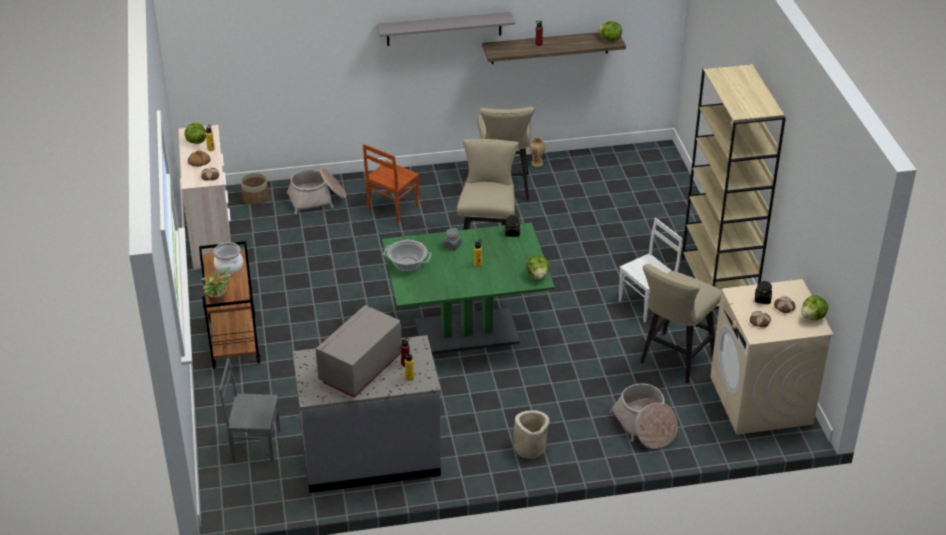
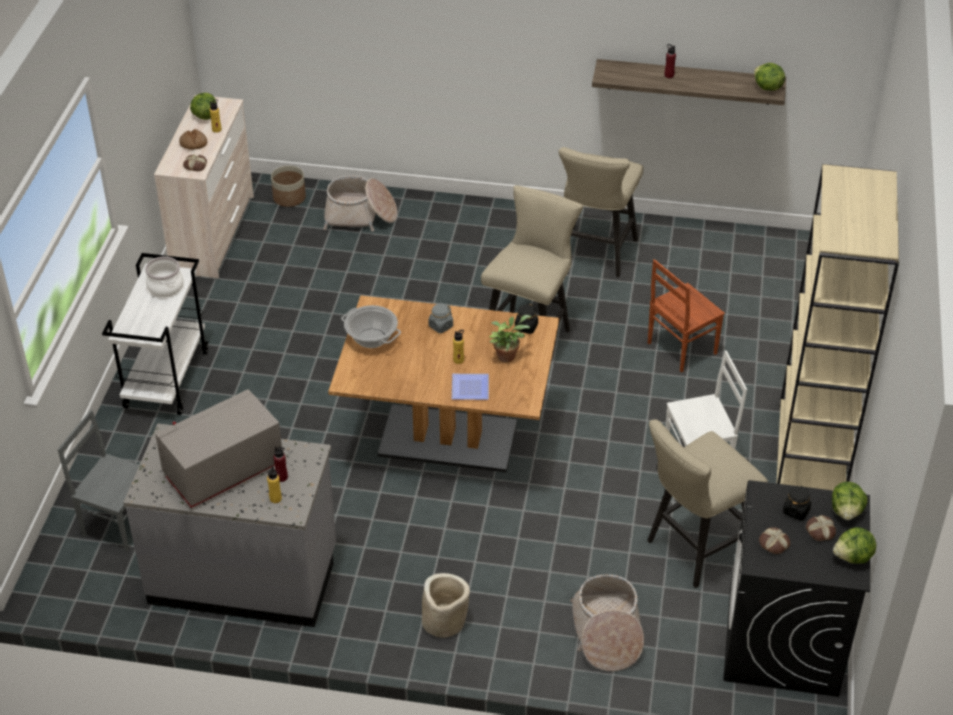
camera: 20 degrees right, 5 degrees up
brown cart [199,241,260,369] -> white cart [102,253,208,415]
potted plant [201,267,232,307] -> potted plant moved to [489,315,531,362]
brown chair [363,144,419,223] -> brown chair moved to [648,259,725,373]
grey shelf [377,12,515,46] -> none
green dining table [382,222,555,354] -> brown dining table [328,295,559,472]
lettuce [527,255,550,279] -> lettuce moved to [832,482,868,520]
vase [529,136,545,167] -> none
beige washing machine [710,279,834,435] -> black washing machine [723,480,870,697]
none -> plate [452,374,489,400]

